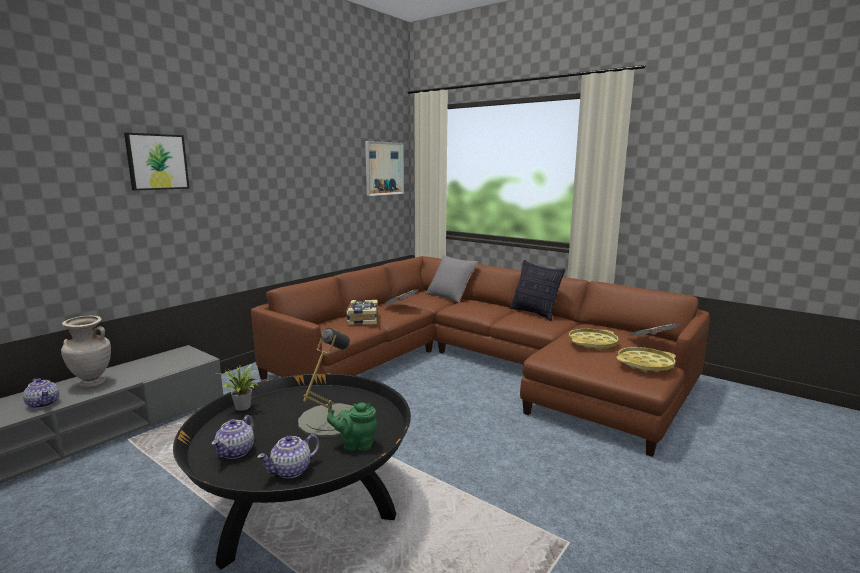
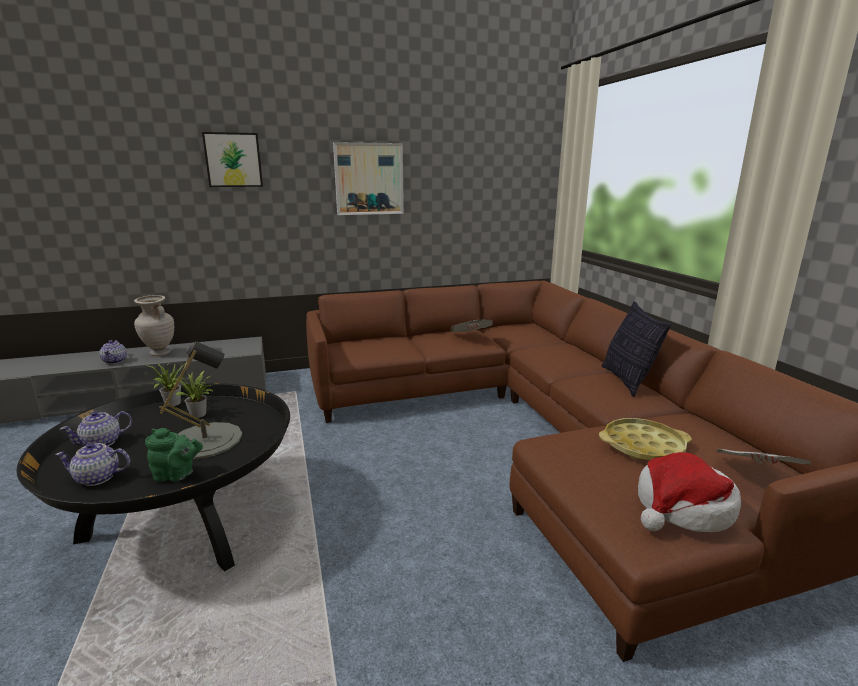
camera: 35 degrees right, 5 degrees up
green teapot [327,402,378,451] -> green teapot turned 150 degrees clockwise [145,428,203,481]
book [346,300,378,325] -> none
picture [365,141,404,196] -> picture moved to [333,142,404,215]
grey pillow [426,255,478,303] -> none
yellow tray [616,347,676,372] -> hat [638,452,741,532]
none -> potted plant [167,370,214,418]

